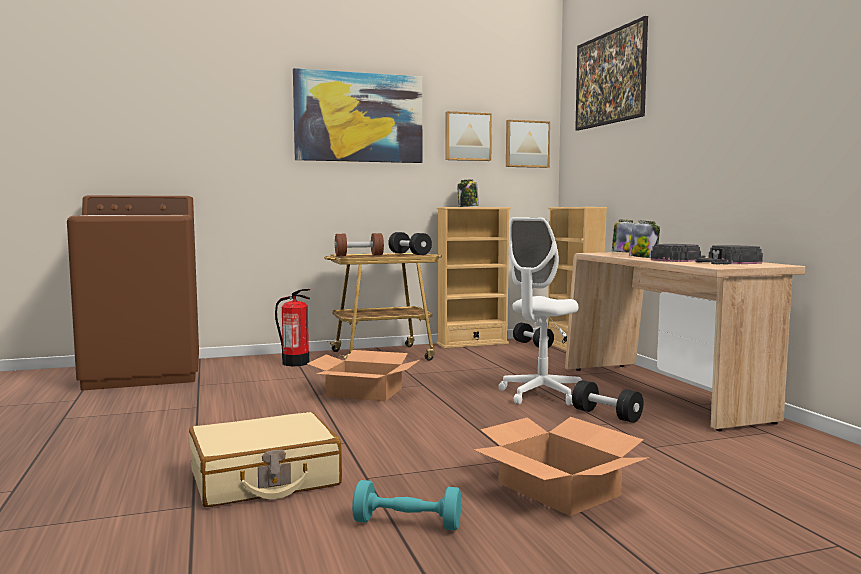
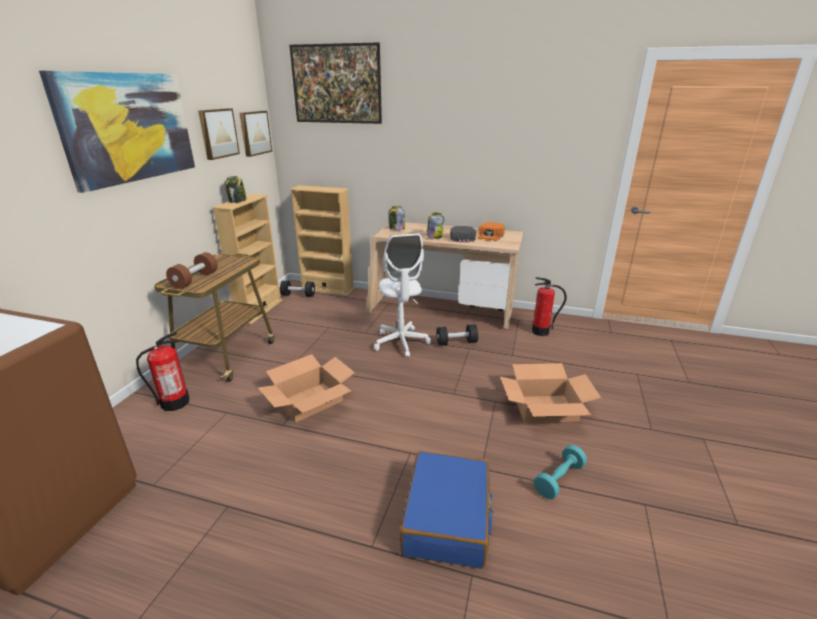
camera: 55 degrees left, 20 degrees up
beige suitcase [189,412,342,507] -> blue suitcase [400,451,494,569]
black dumbbell [388,232,432,255] -> none
black cap [696,245,763,264] -> orange cap [478,222,505,241]
none -> fire extinguisher [532,277,567,336]

